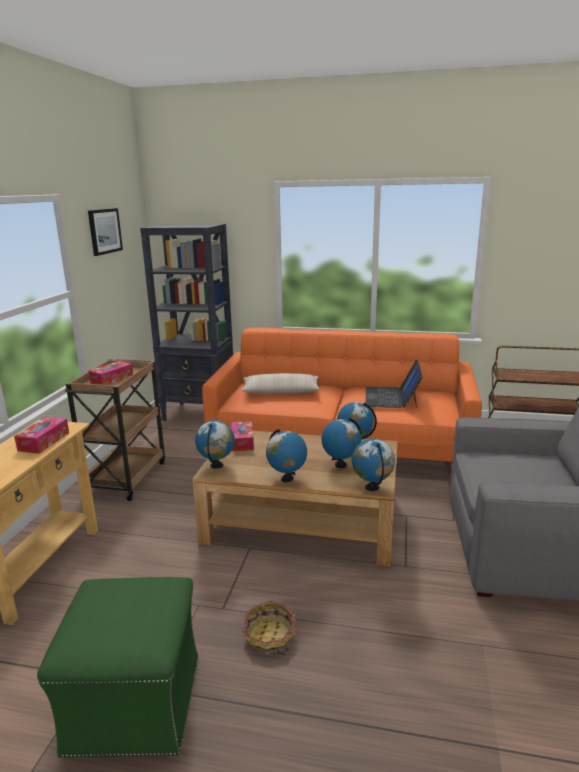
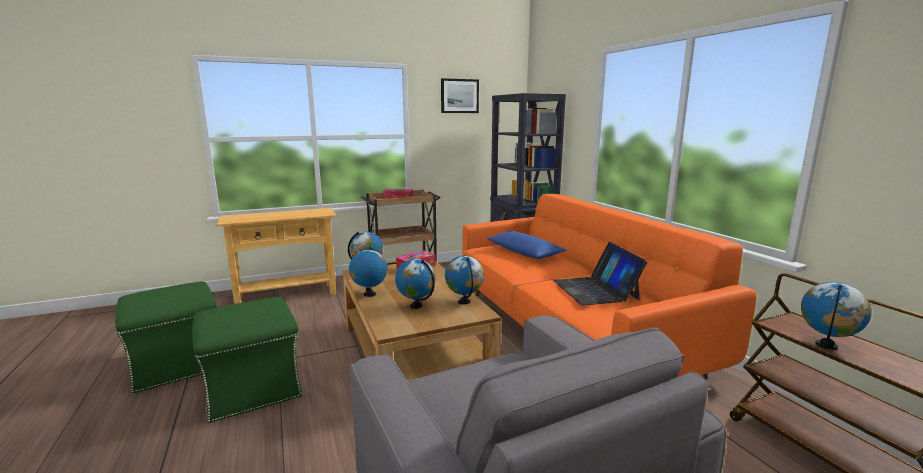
camera: 55 degrees right, 5 degrees down
tissue box [14,417,69,454] -> none
beige pillow [241,373,320,394] -> blue pillow [487,231,566,259]
basket [242,600,296,655] -> green ottoman [192,297,303,423]
globe [352,439,395,491] -> globe moved to [801,282,872,350]
laptop [366,359,423,408] -> laptop turned 75 degrees counterclockwise [553,242,647,305]

